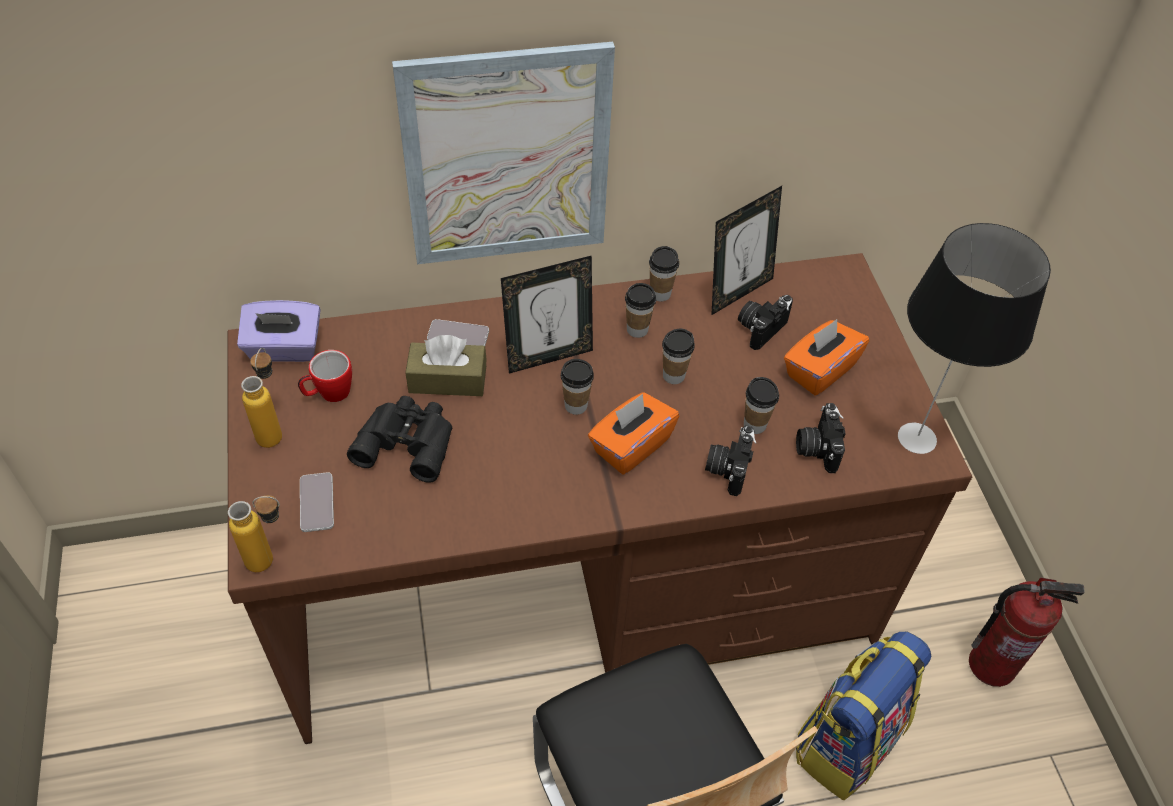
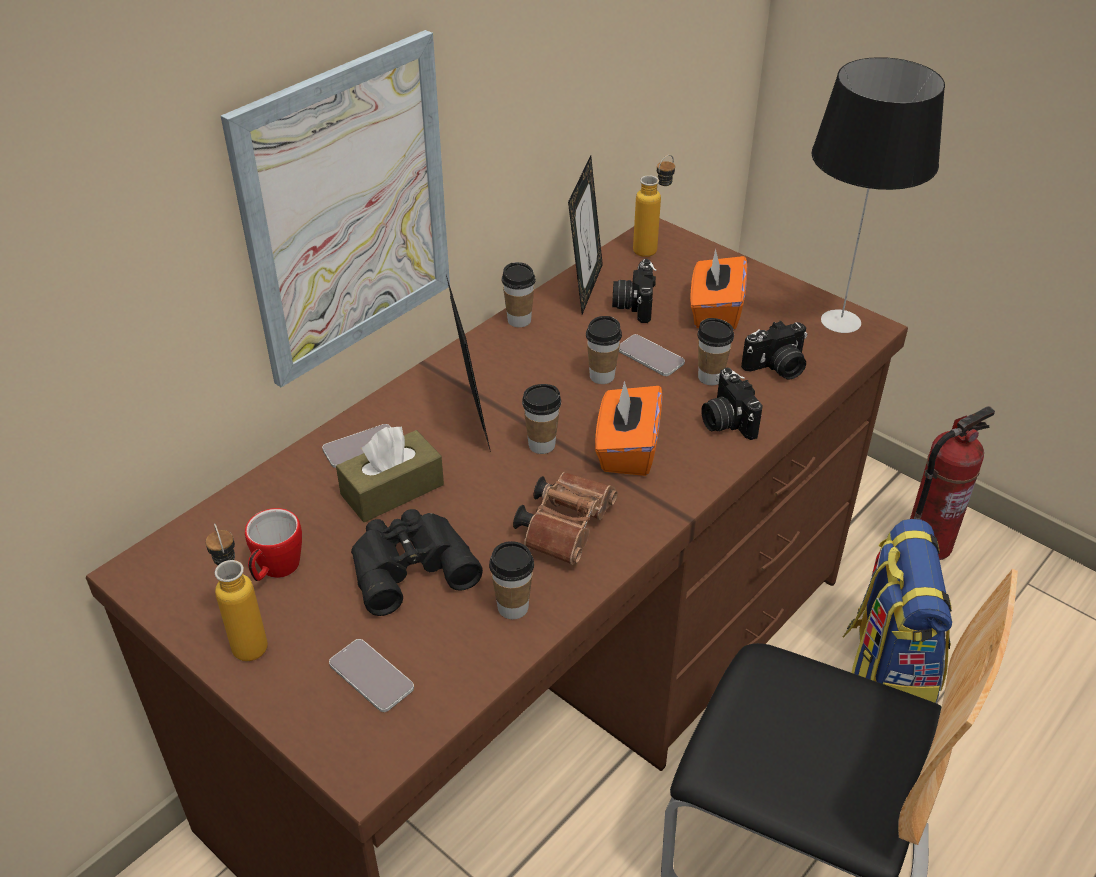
camera: 35 degrees left, 10 degrees down
bottle [228,495,280,572] -> bottle moved to [633,155,675,257]
purple tissue box [237,300,321,362] -> none
picture frame [501,255,593,374] -> picture frame turned 45 degrees counterclockwise [446,275,491,452]
cup [625,283,656,338] -> cup moved to [489,541,534,619]
camera [796,403,845,473] -> camera turned 75 degrees counterclockwise [741,321,807,380]
none -> brown binoculars [513,472,618,565]
none -> phone [619,334,685,376]

